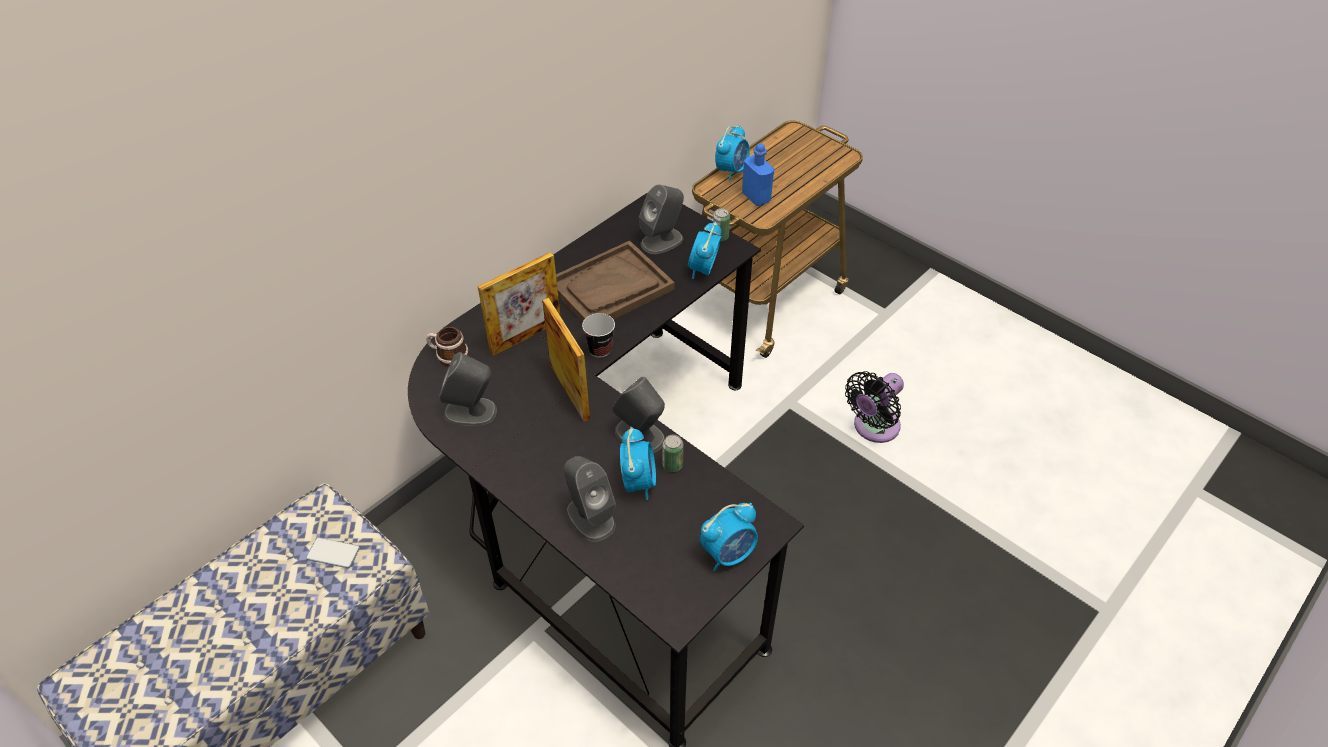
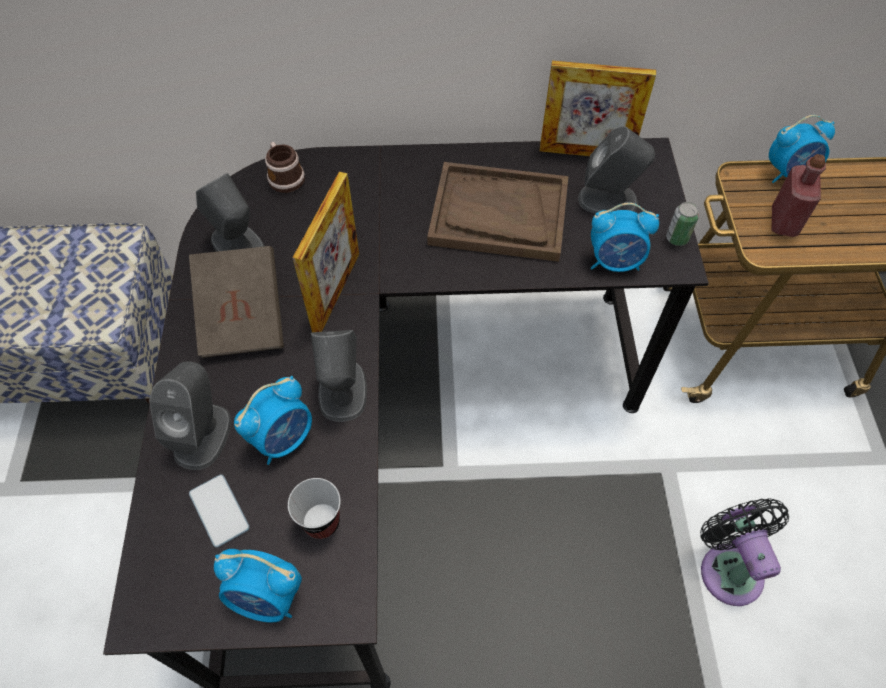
camera: 45 degrees right, 10 degrees up
phone [306,537,360,568] -> phone moved to [189,475,250,548]
picture frame [478,252,560,356] -> picture frame moved to [540,61,656,156]
cup [582,313,615,358] -> cup moved to [288,478,341,539]
can [663,434,684,472] -> none
alarm clock [688,221,722,279] -> alarm clock turned 150 degrees counterclockwise [591,202,659,272]
blue bottle [742,143,774,206] -> red bottle [772,154,826,237]
black fan [845,371,904,443] -> black fan turned 75 degrees clockwise [700,498,789,606]
none -> brown book [189,246,284,358]

